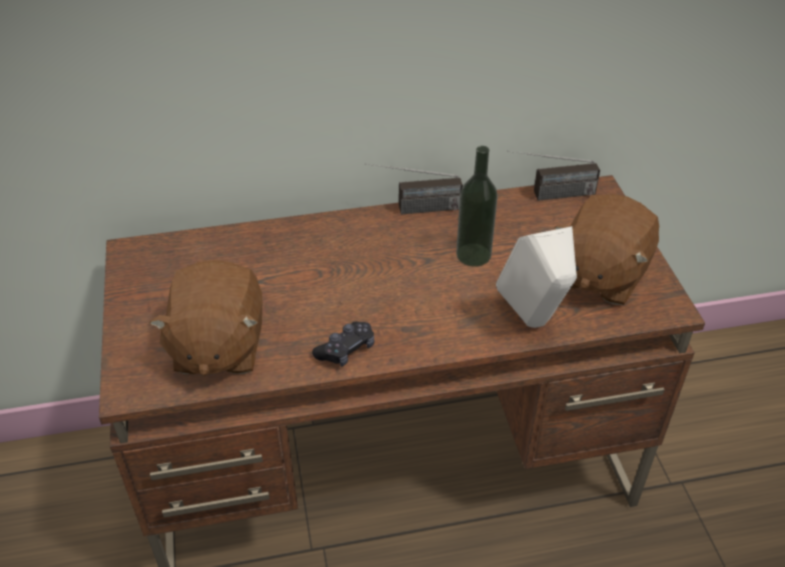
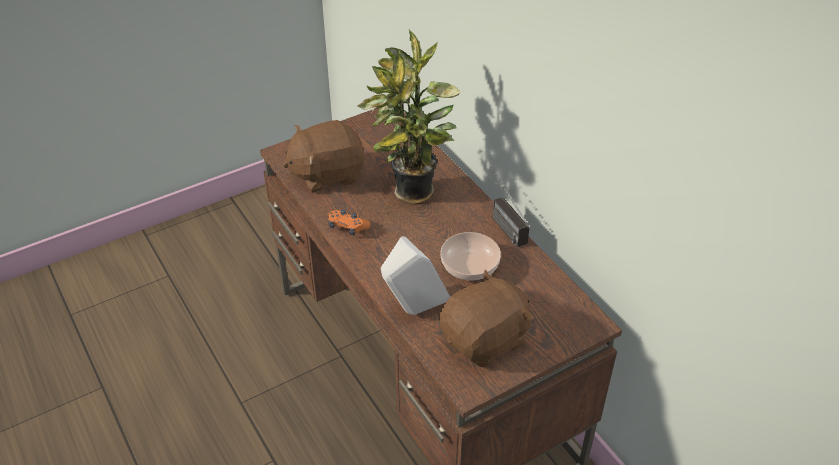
camera: 70 degrees right, 0 degrees up
black game controller [312,321,375,367] -> orange game controller [328,210,371,236]
bottle [456,146,498,267] -> bowl [440,232,501,280]
radio [507,151,600,201] -> none
brown plush toy [555,194,659,305] -> brown plush toy turned 135 degrees clockwise [439,269,533,367]
none -> potted plant [357,29,460,205]

